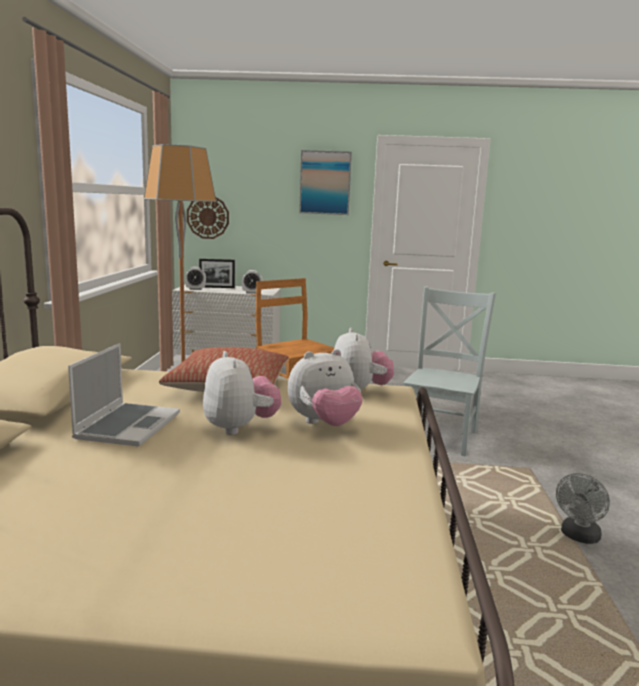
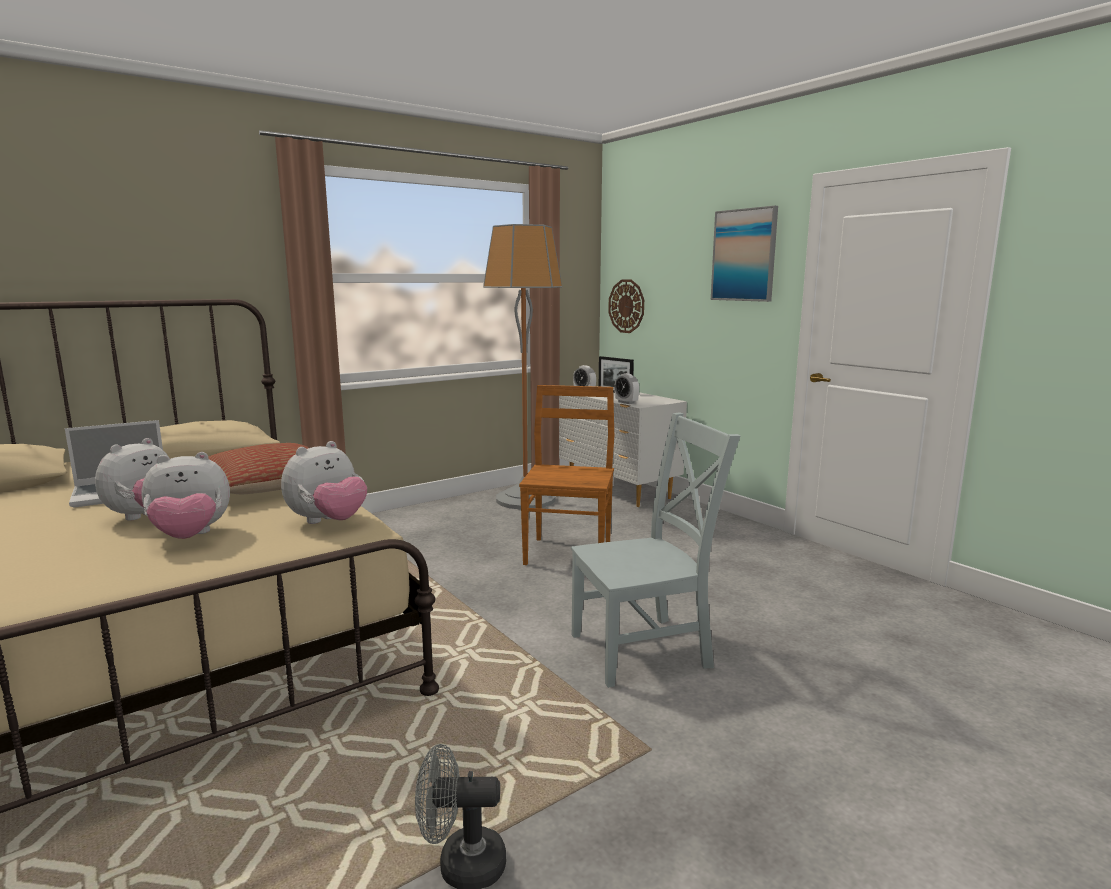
camera: 50 degrees right, 0 degrees up
plush toy [288,349,363,426] -> plush toy turned 45 degrees counterclockwise [141,452,230,539]

